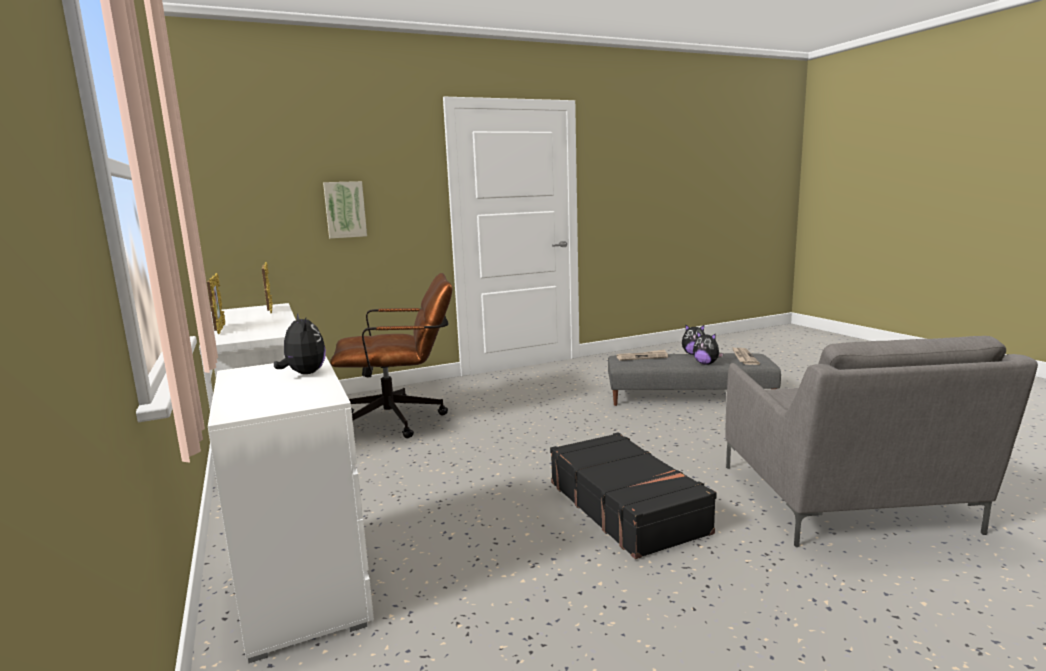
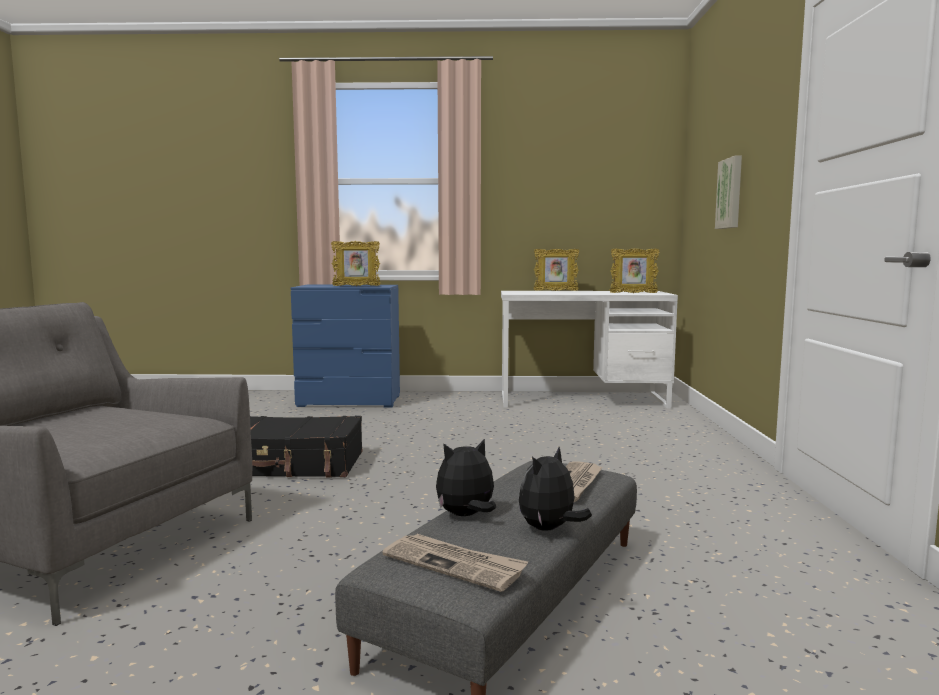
camera: 115 degrees right, 5 degrees down
white dresser [208,356,374,663] -> blue dresser [291,285,400,407]
plush toy [274,313,326,374] -> picture frame [331,241,381,286]
brown office chair [330,273,453,438] -> none

